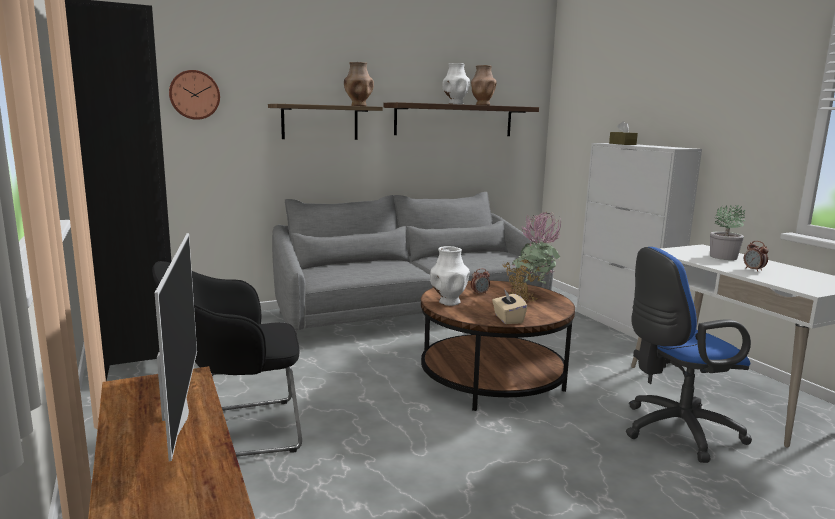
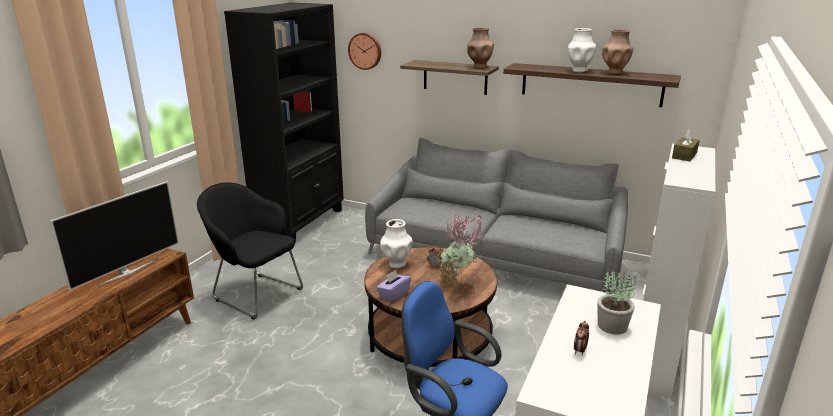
camera: 50 degrees right, 10 degrees up
beige tissue box [492,289,527,324] -> purple tissue box [376,270,411,302]

